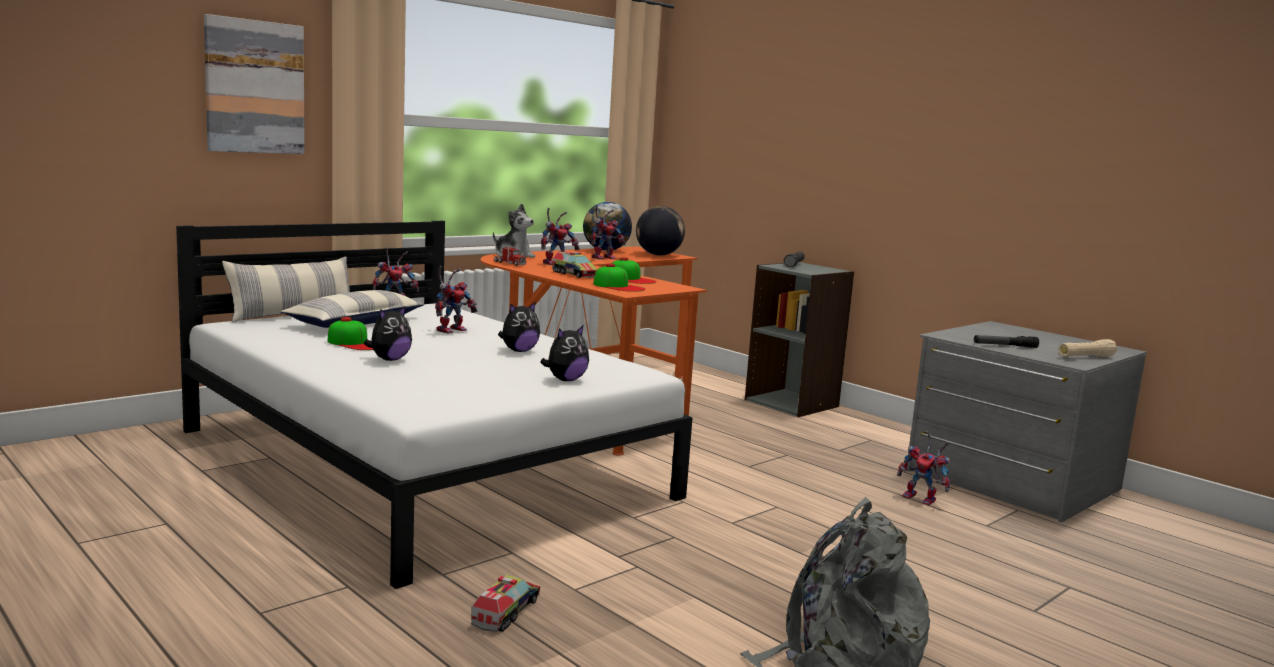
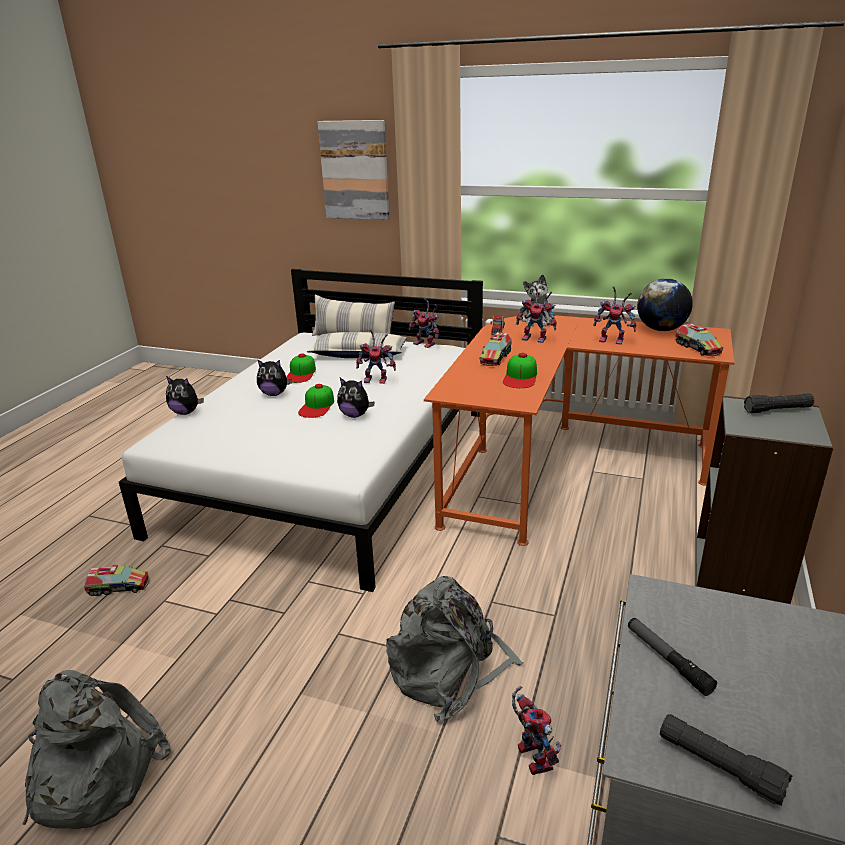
camera: 65 degrees right, 15 degrees up
plush toy [540,326,589,381] -> plush toy moved to [166,376,204,415]
cap [594,263,646,292] -> cap moved to [298,384,334,418]
globe [636,206,685,256] -> toy truck [675,324,724,356]
toy robot [897,430,951,506] -> toy robot turned 150 degrees clockwise [512,686,561,775]
beige flashlight [1059,339,1117,357] -> black flashlight [660,714,792,806]
none -> grey backpack [386,576,524,722]

